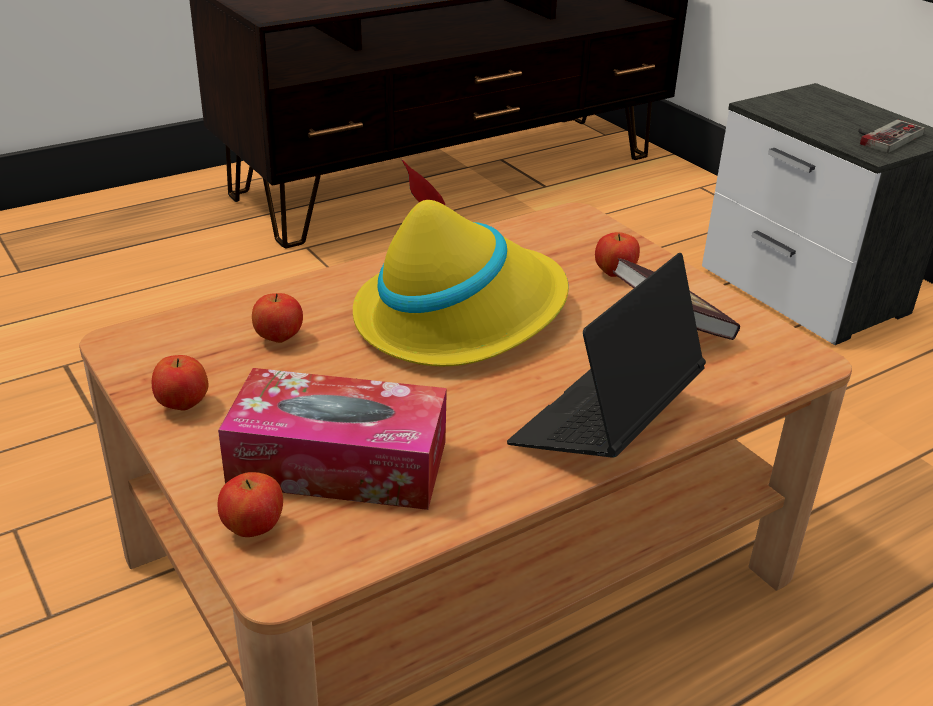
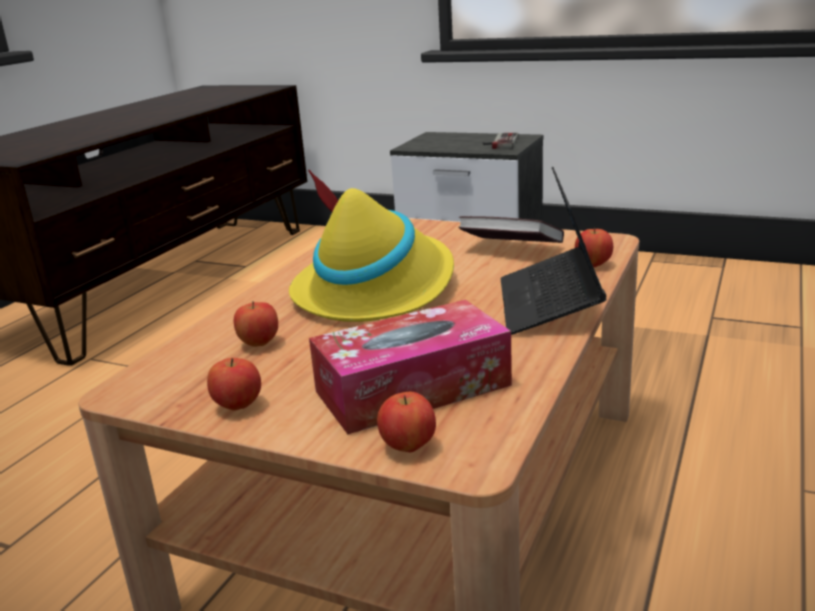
camera: 30 degrees left, 10 degrees down
apple [595,232,640,277] -> apple moved to [575,228,613,267]

